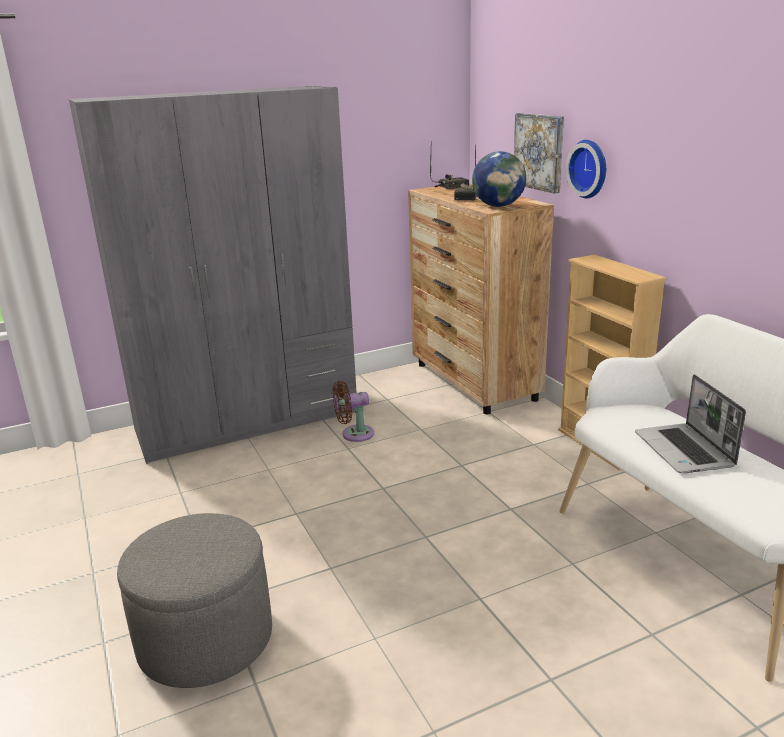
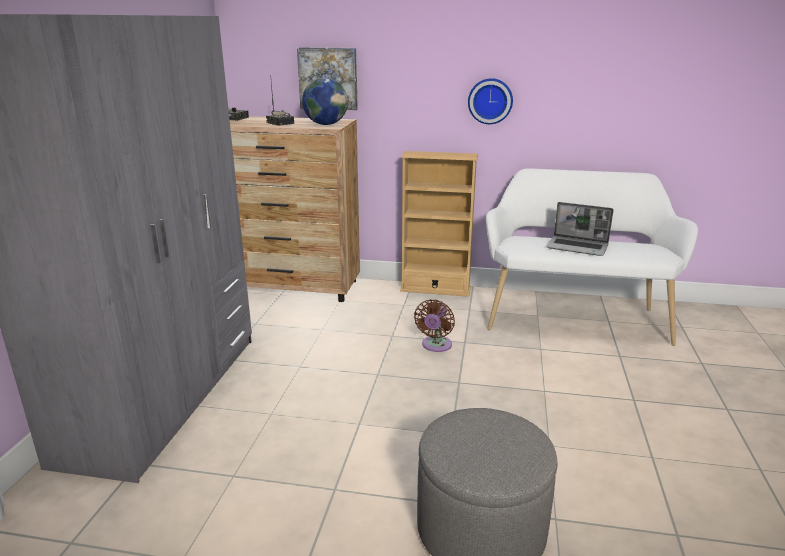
camera: 55 degrees left, 0 degrees up
brown fan [333,381,374,442] -> brown fan moved to [414,300,455,352]
wall clock [566,140,606,198] -> wall clock moved to [468,78,513,124]

